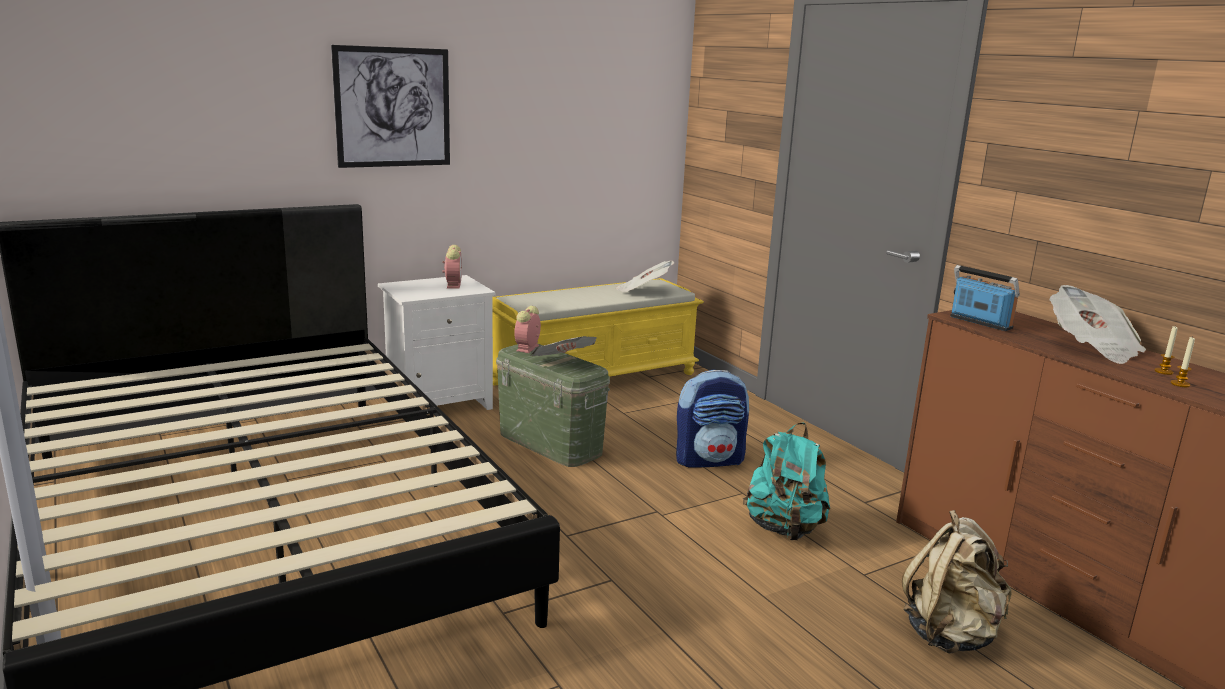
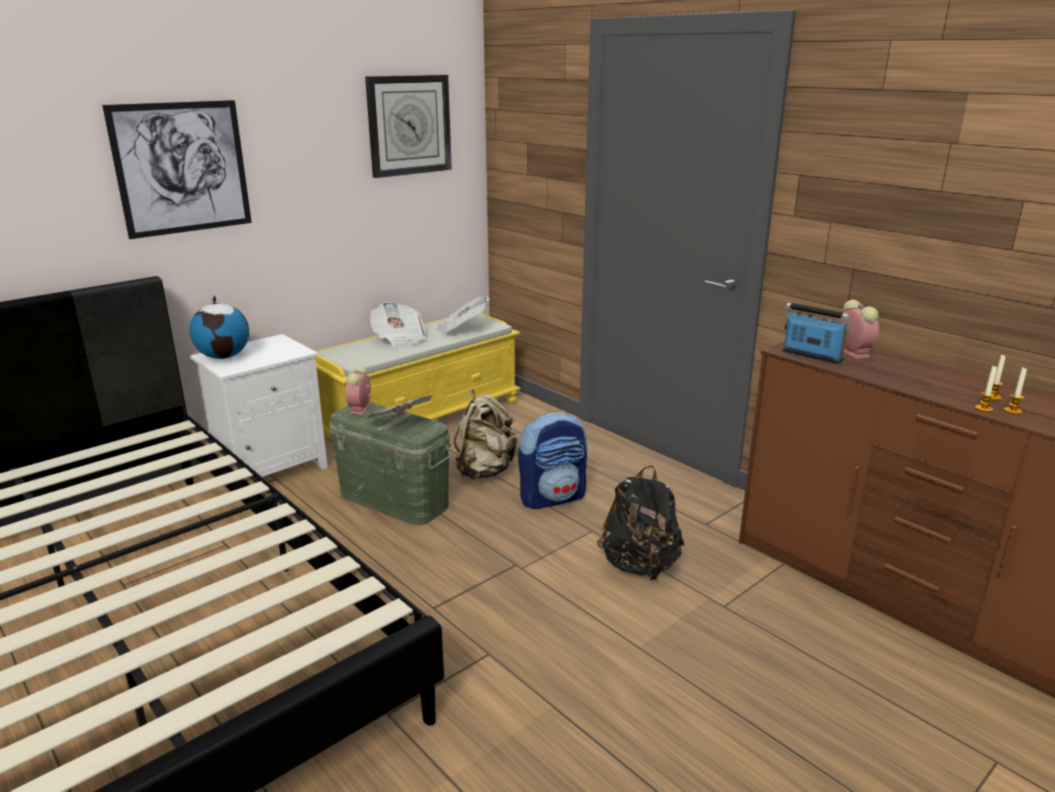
camera: 10 degrees left, 5 degrees up
alarm clock [442,245,462,289] -> alarm clock moved to [838,300,879,359]
turquoise backpack [743,422,830,540] -> black backpack [597,466,684,580]
beige backpack [902,510,1012,653] -> beige backpack moved to [453,389,518,479]
newspaper [1050,285,1146,364] -> newspaper moved to [370,301,426,350]
none -> globe [190,296,249,359]
none -> wall clock [365,75,452,178]
none -> candle [975,366,997,412]

